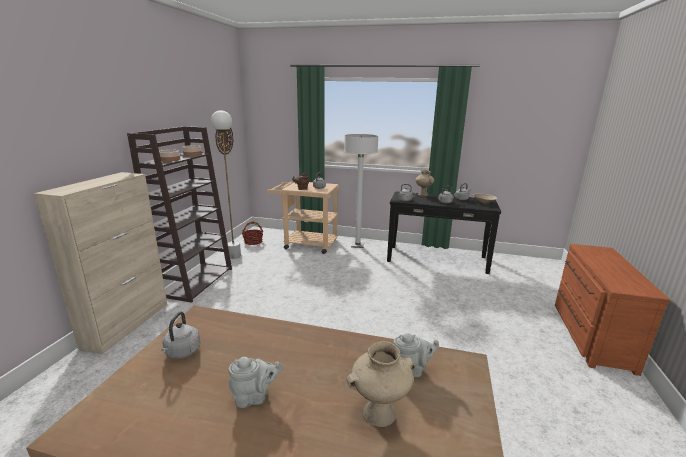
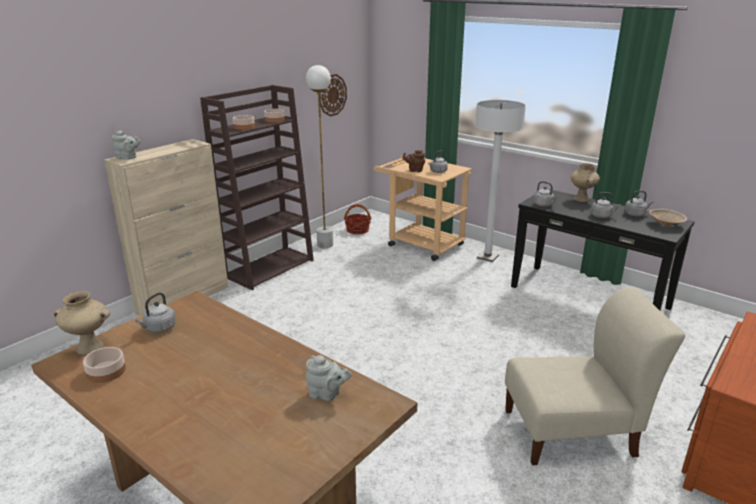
camera: 25 degrees right, 5 degrees up
grey teapot [228,357,282,408] -> grey teapot moved to [112,130,140,160]
beige vase [347,341,416,427] -> beige vase moved to [54,291,110,355]
none -> bowl [83,347,126,383]
none -> beige chair [505,287,685,465]

